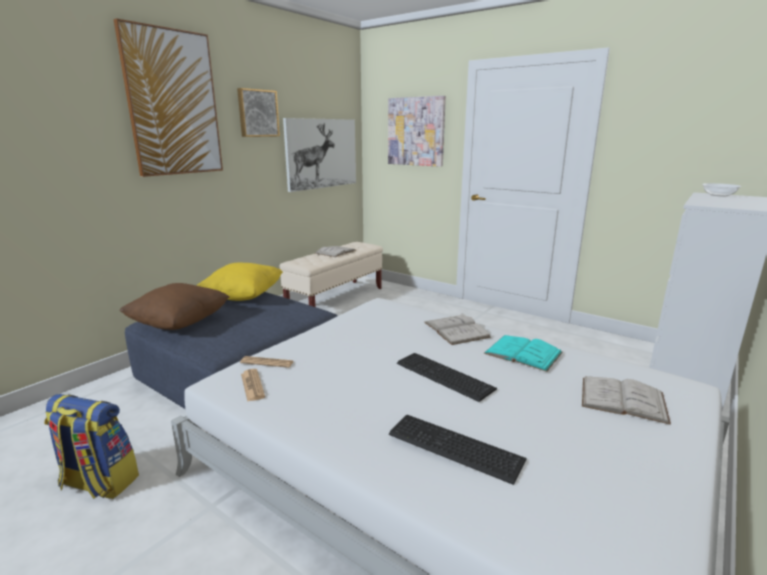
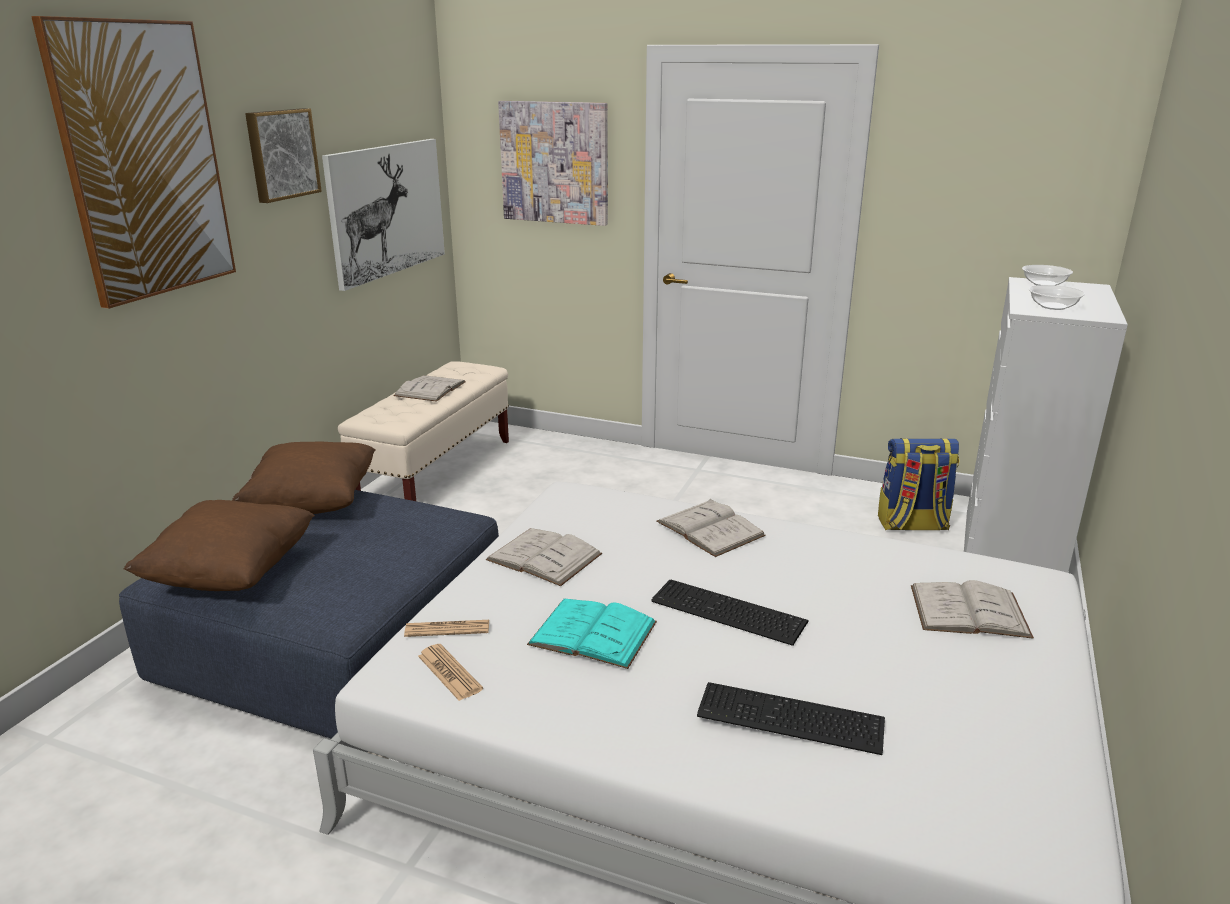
camera: 15 degrees left, 5 degrees up
backpack [44,394,139,499] -> backpack moved to [878,438,959,530]
yellow pillow [196,263,283,301] -> brown pillow [232,442,376,514]
turquoise book [484,335,563,372] -> turquoise book moved to [527,599,657,669]
none -> white book [486,528,602,586]
none -> bowl [1029,285,1085,310]

